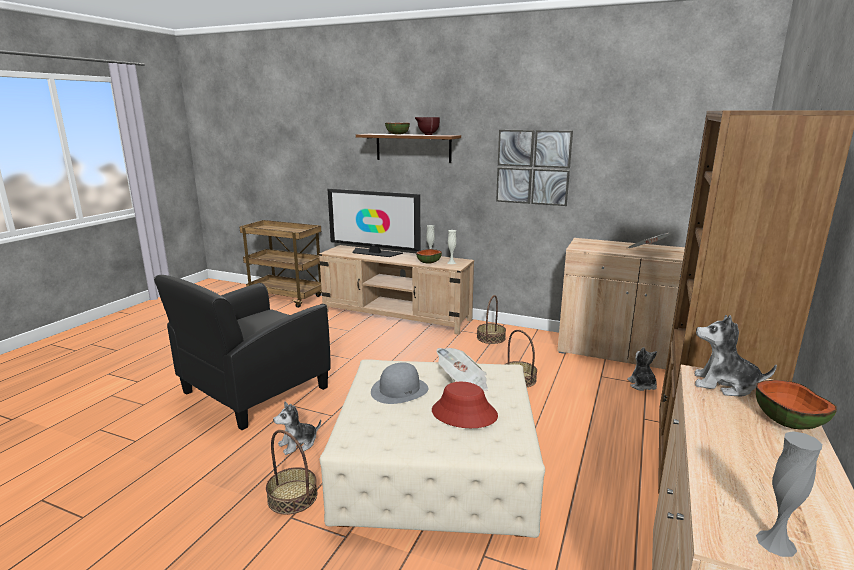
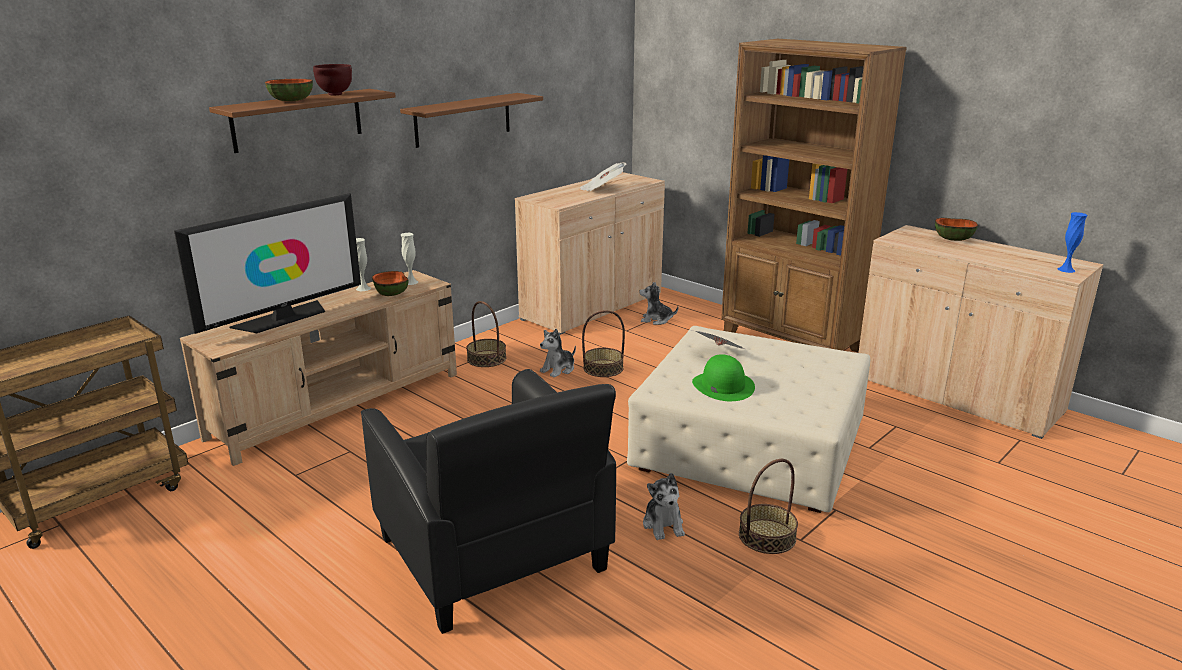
camera: 70 degrees left, 5 degrees up
grey hat [371,362,428,404] -> green hat [692,354,755,401]
red hat [432,382,498,428] -> none
picture [496,130,573,206] -> brown shelf [400,93,543,148]
plush toy [694,315,777,396] -> plush toy moved to [540,329,576,378]
grey vase [756,431,822,557] -> blue vase [1057,212,1087,273]

